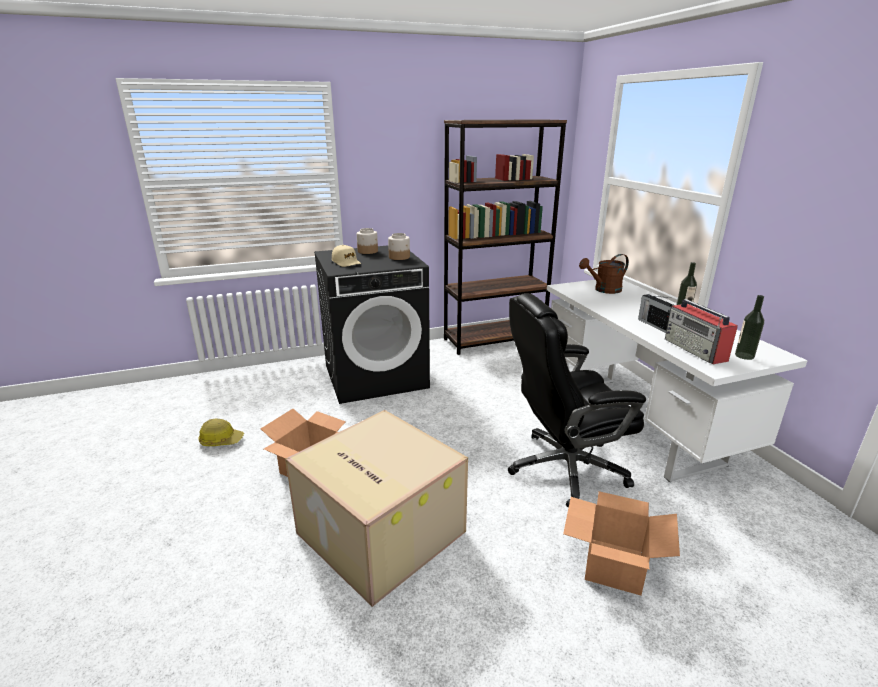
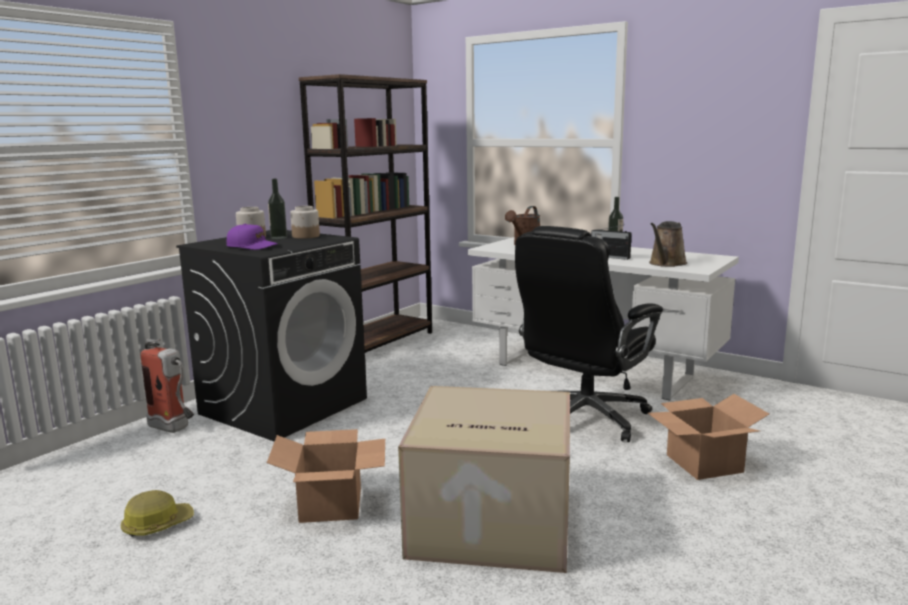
camera: 35 degrees left, 10 degrees down
beige cap [332,245,361,267] -> purple cap [227,224,278,250]
radio [665,299,738,364] -> brown watering can [649,221,687,267]
bottle [735,295,764,360] -> bottle moved to [268,179,287,239]
none -> fire extinguisher [141,339,194,433]

